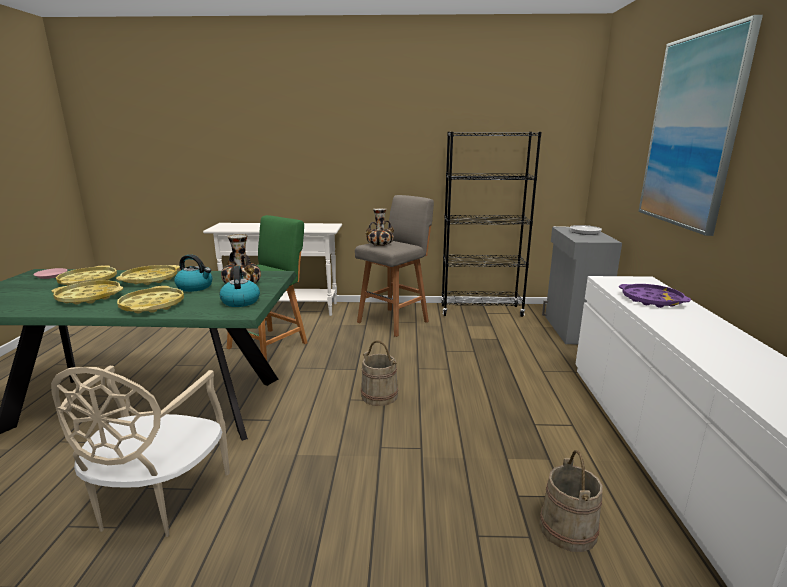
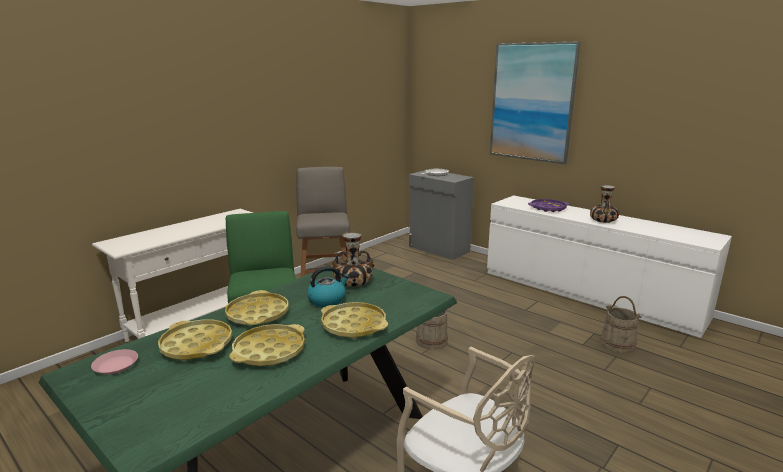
camera: 50 degrees left, 0 degrees up
kettle [219,266,260,307] -> none
vase [366,208,394,246] -> vase moved to [590,185,619,223]
black bookcase [441,132,541,317] -> none

